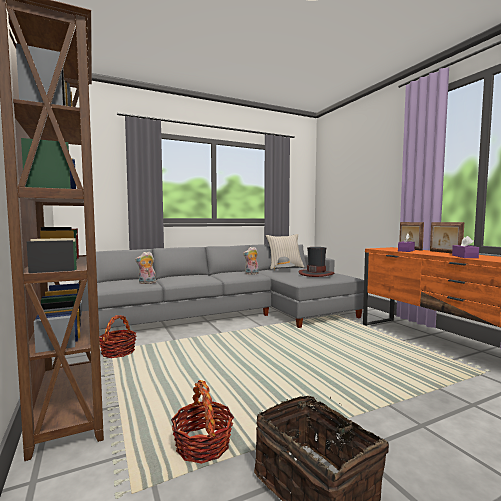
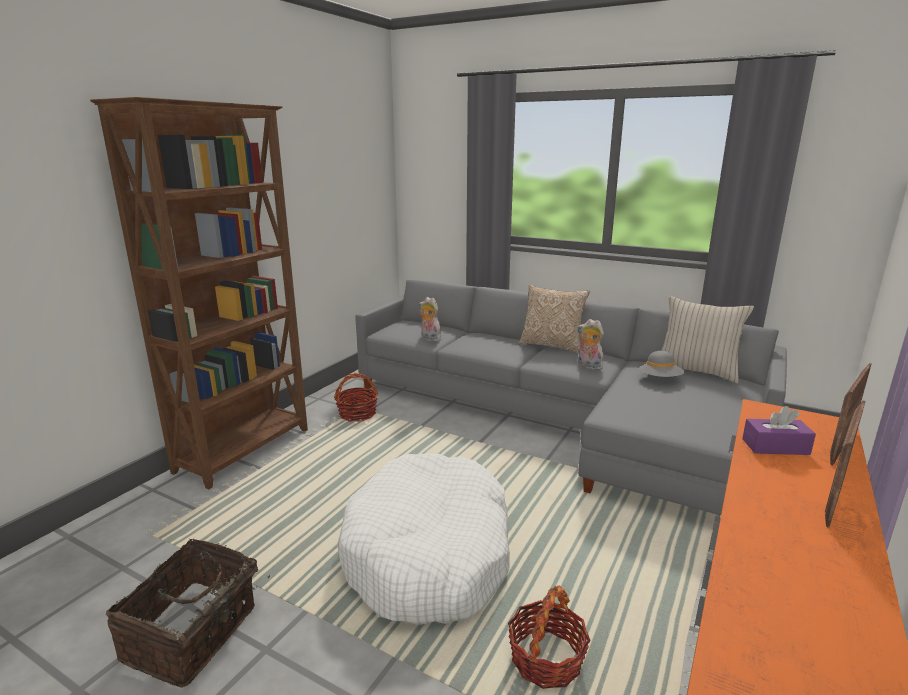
camera: 55 degrees right, 15 degrees up
basket [171,380,234,464] -> basket moved to [508,585,591,689]
hat [299,247,335,277] -> none
purple tissue box [452,236,479,258] -> none
none -> white dog bed [337,453,510,625]
none -> pillow [519,285,590,353]

